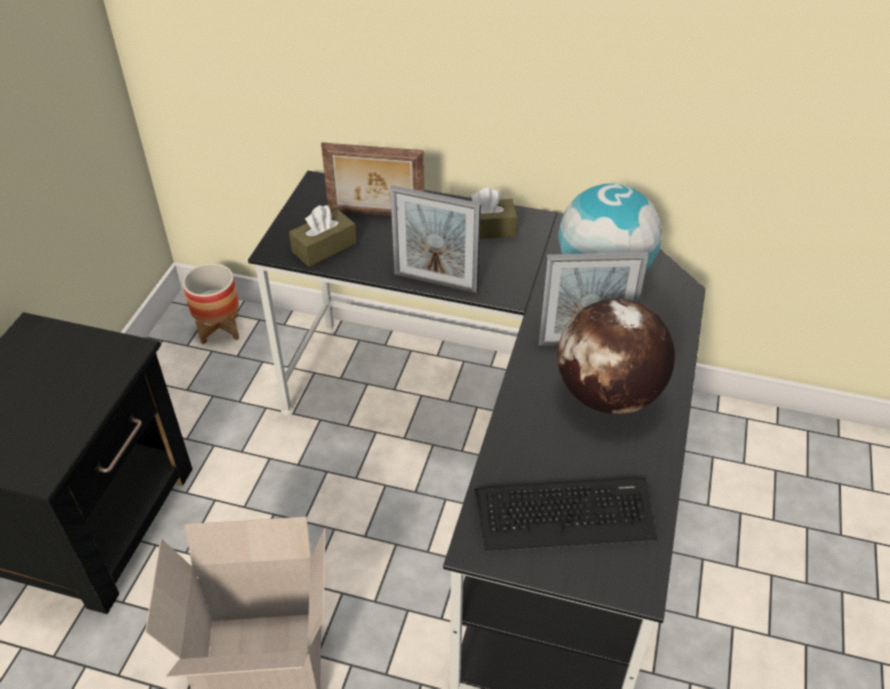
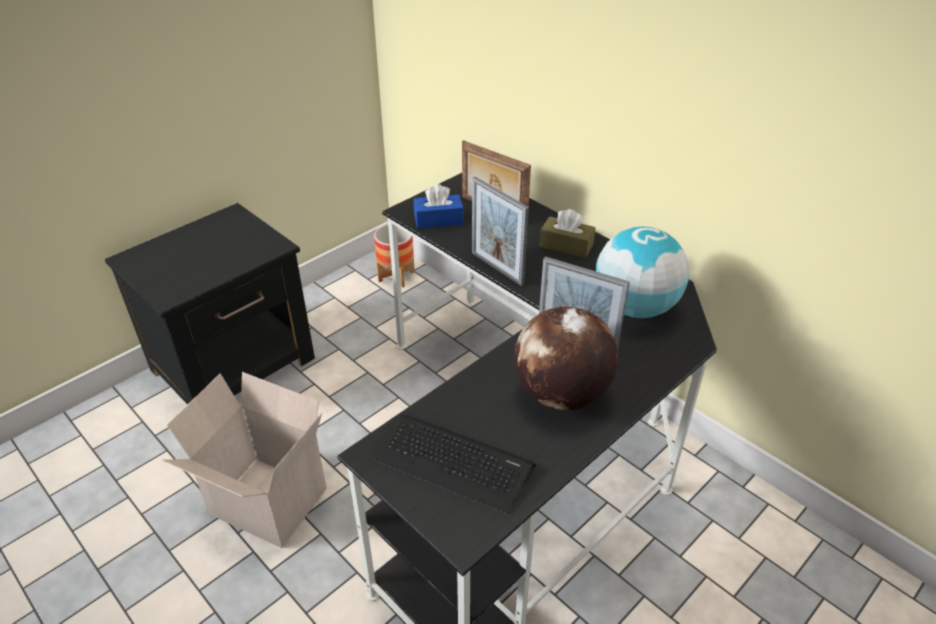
camera: 30 degrees right, 5 degrees down
brown tissue box [289,205,357,267] -> blue tissue box [414,184,464,229]

